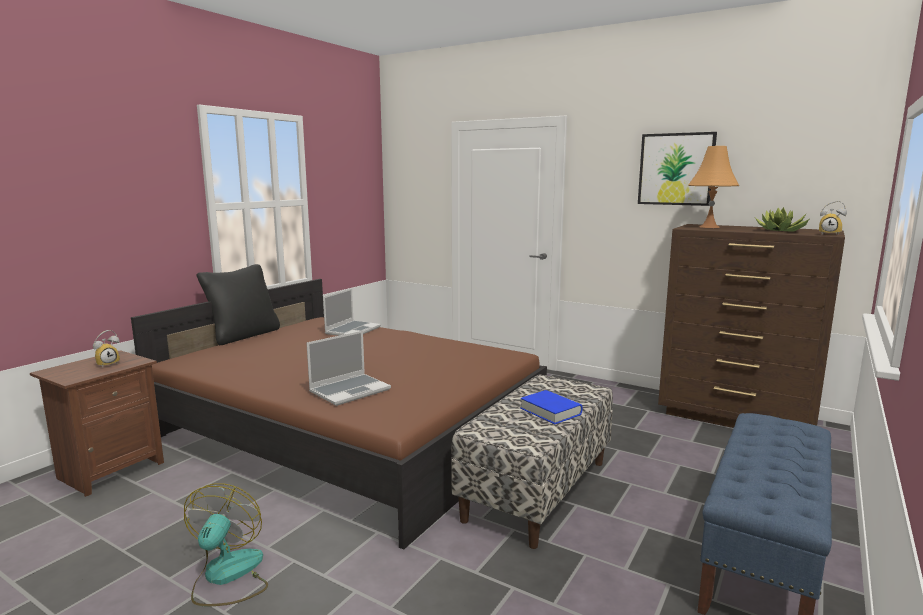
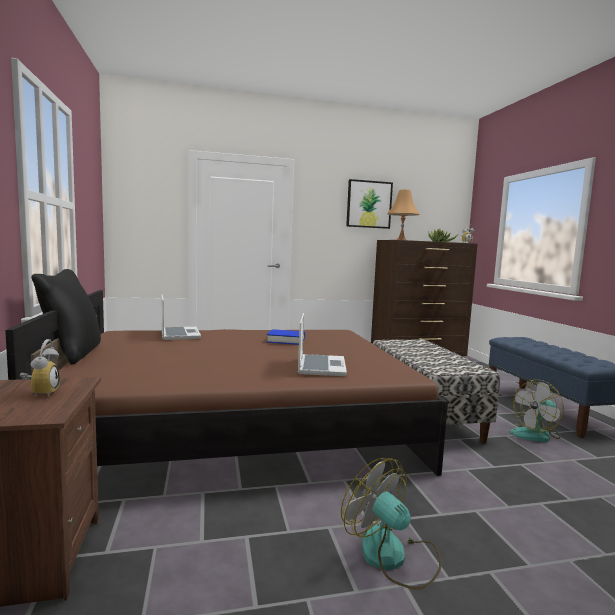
camera: 45 degrees left, 5 degrees down
blue book [520,390,583,424] -> blue book moved to [266,329,305,345]
none -> fan [510,380,564,442]

